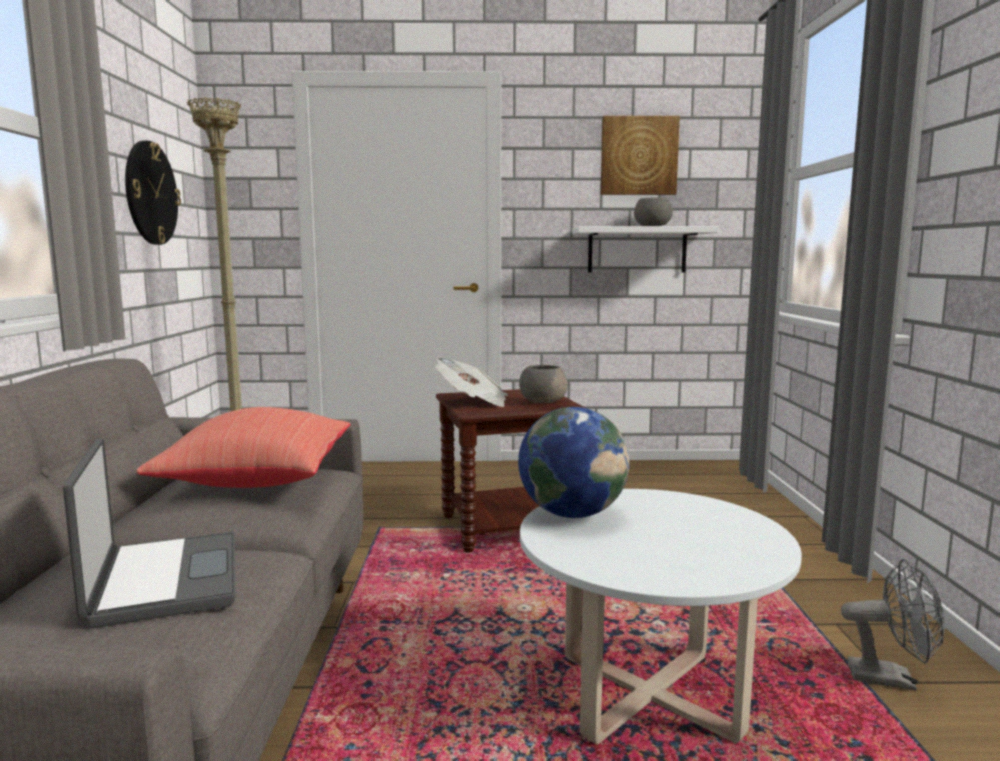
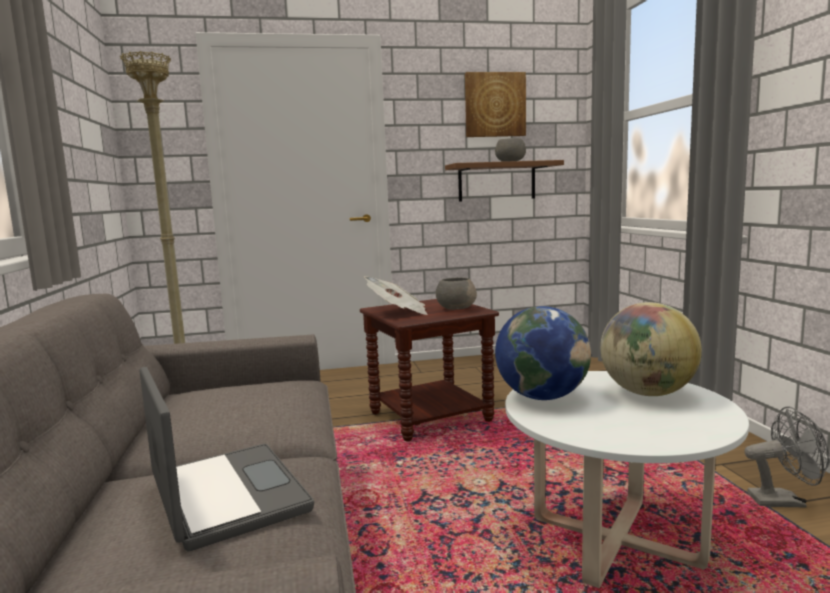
camera: 10 degrees left, 0 degrees up
wall clock [125,141,181,245] -> none
red pillow [136,407,350,488] -> none
white shelf [572,226,718,272] -> brown shelf [445,160,564,202]
none -> globe [600,302,702,396]

